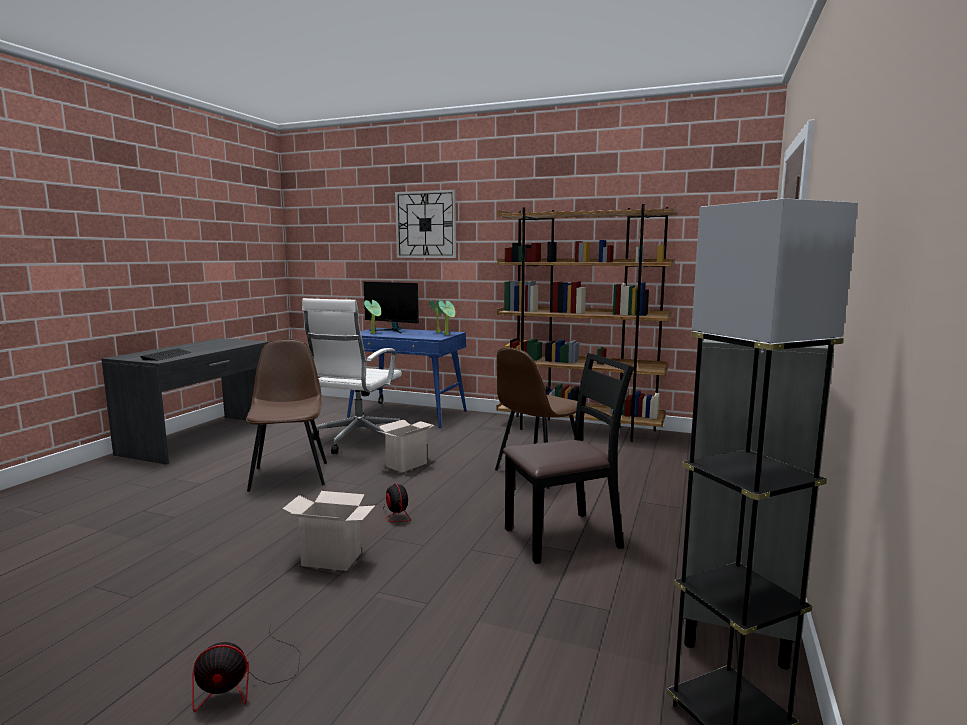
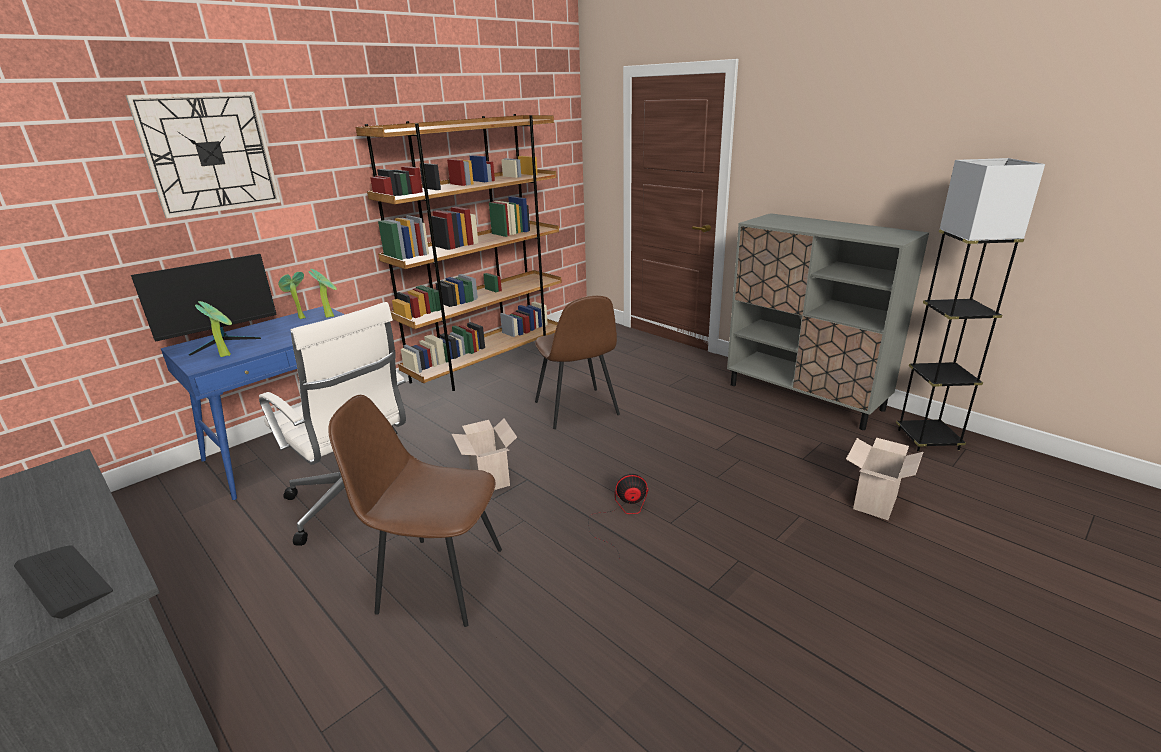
camera: 65 degrees left, 15 degrees up
fan [193,624,301,712] -> none
cardboard box [282,491,375,571] -> cardboard box moved to [846,438,923,520]
black chair [503,353,635,564] -> none

